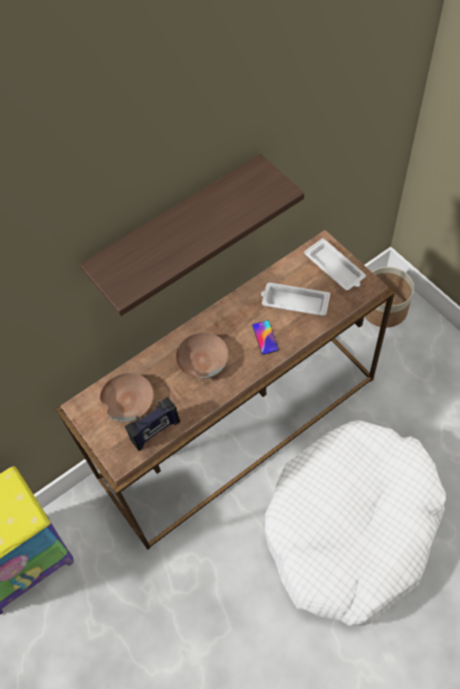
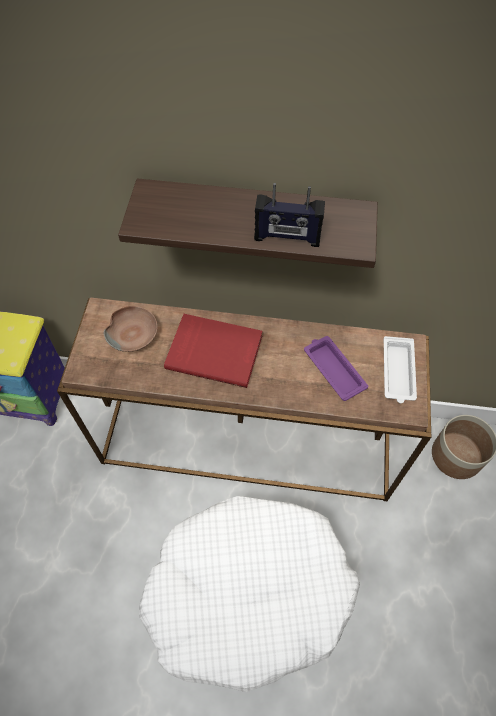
camera: 40 degrees right, 0 degrees up
radio [125,397,180,451] -> radio moved to [254,183,325,247]
brown bowl [176,332,229,379] -> red book [164,314,262,388]
phone [252,320,279,355] -> none
white tray [261,282,330,316] -> purple tray [304,336,368,401]

